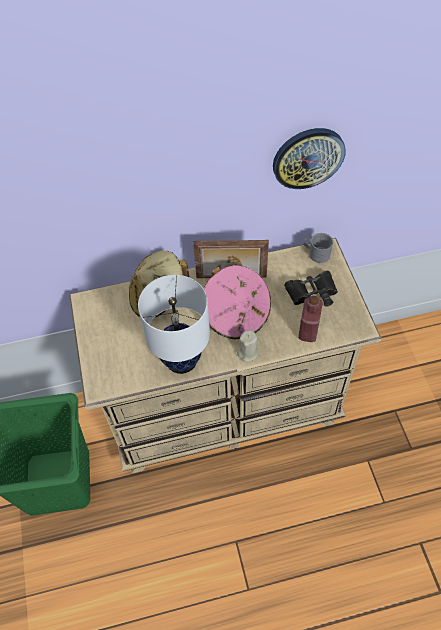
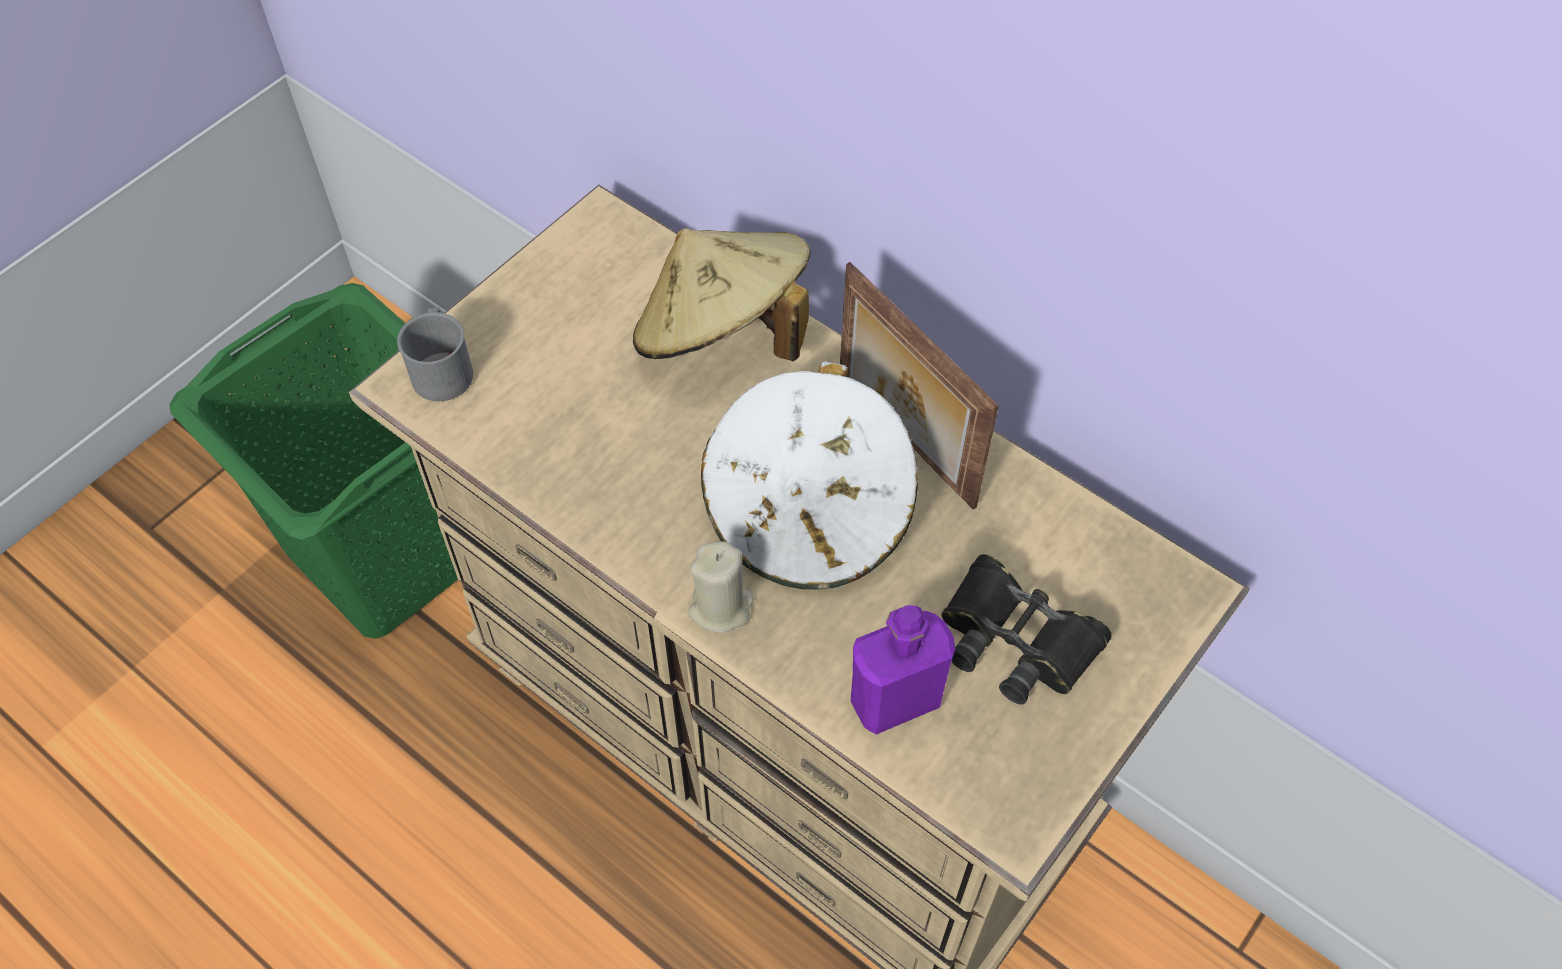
camera: 50 degrees right, 0 degrees up
white table lamp [138,275,210,374] -> none
pink hat [204,265,271,339] -> white hat [701,361,918,590]
wall clock [273,128,346,189] -> none
red bottle [298,295,323,342] -> purple bottle [851,605,955,735]
grey mug [303,233,333,263] -> grey mug moved to [397,307,473,401]

